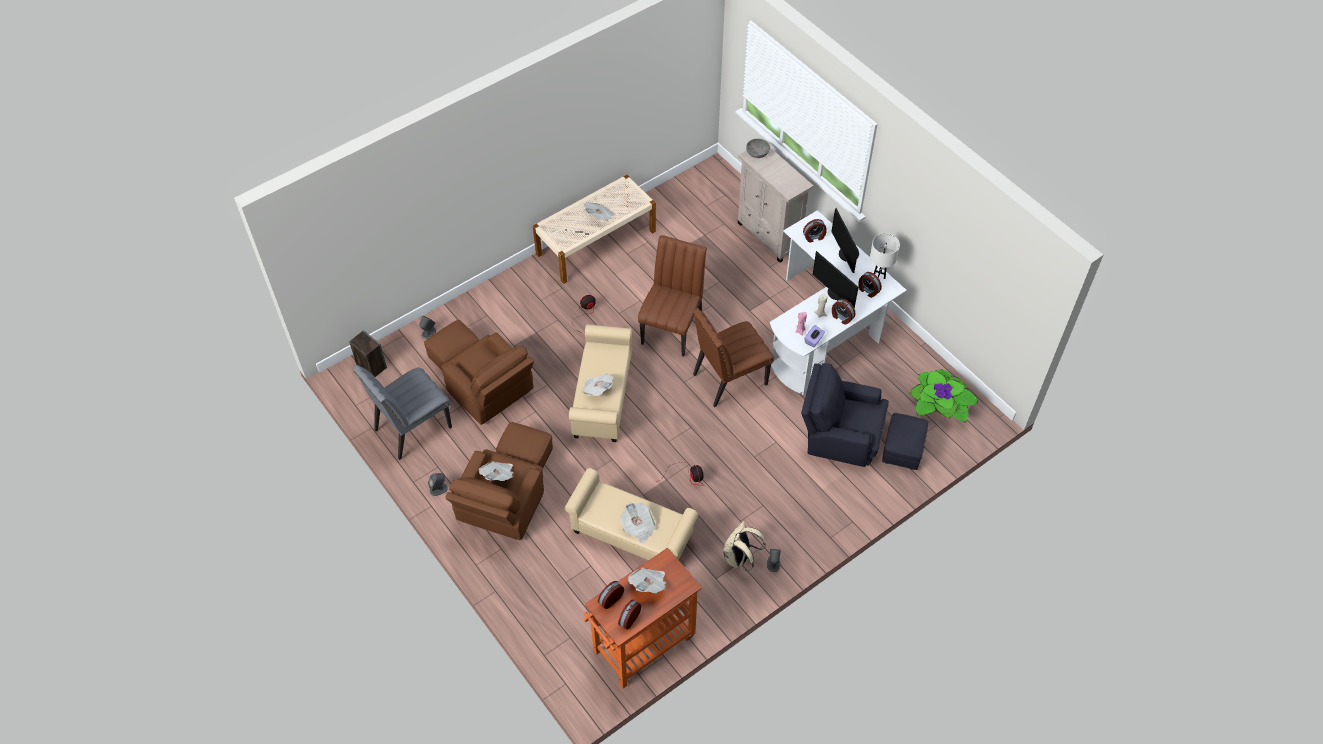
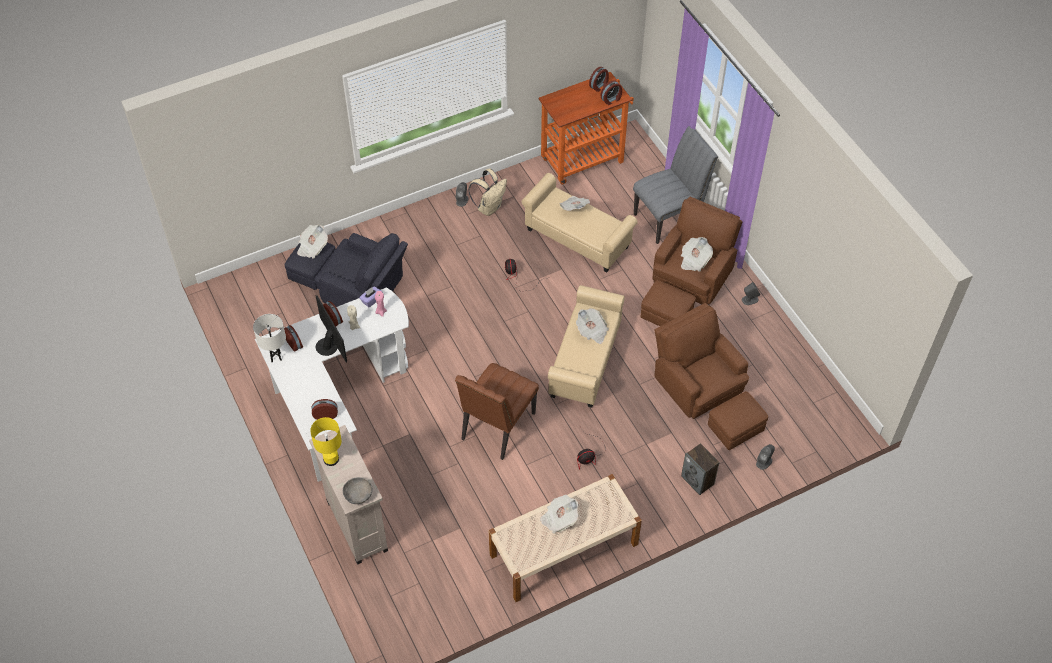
camera: 170 degrees left, 0 degrees up
speaker [349,330,387,377] -> speaker moved to [681,443,719,495]
grey chair [353,365,452,460] -> grey chair moved to [633,126,718,244]
newspaper [628,567,666,593] -> newspaper moved to [297,225,328,259]
brown chair [693,308,774,407] -> none
monitor [831,208,859,273] -> none
potted plant [909,370,978,423] -> none
none -> yellow table lamp [310,417,342,466]

